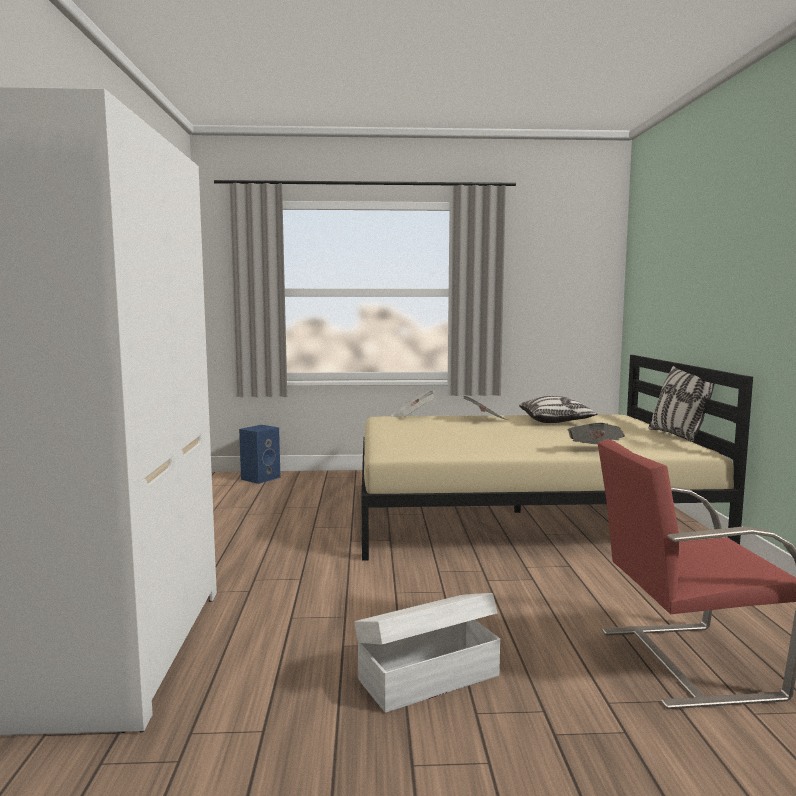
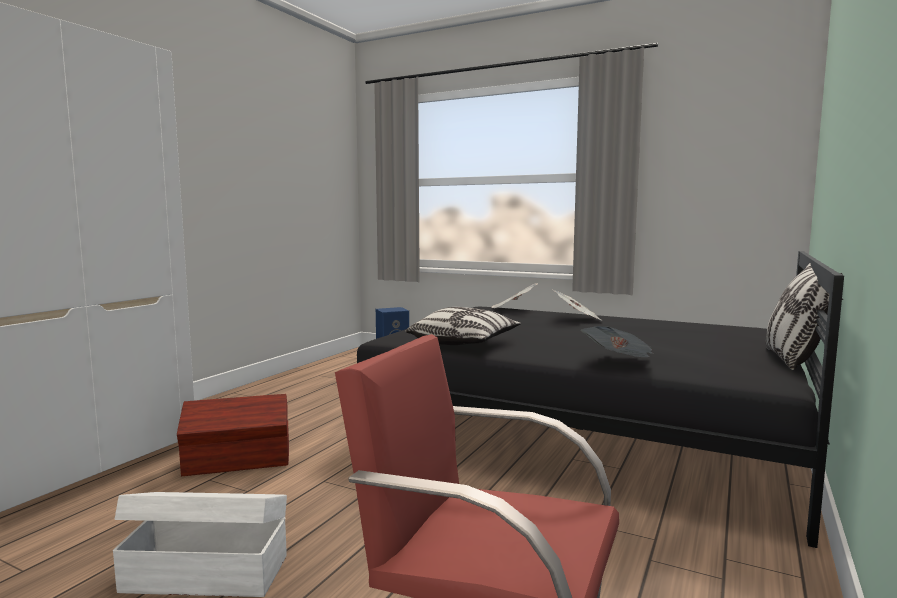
camera: 30 degrees right, 0 degrees up
beige bed [361,355,753,561] -> black bed [357,251,844,548]
pillow [519,396,598,423] -> pillow moved to [405,307,521,345]
none -> brown storage box [177,394,289,476]

